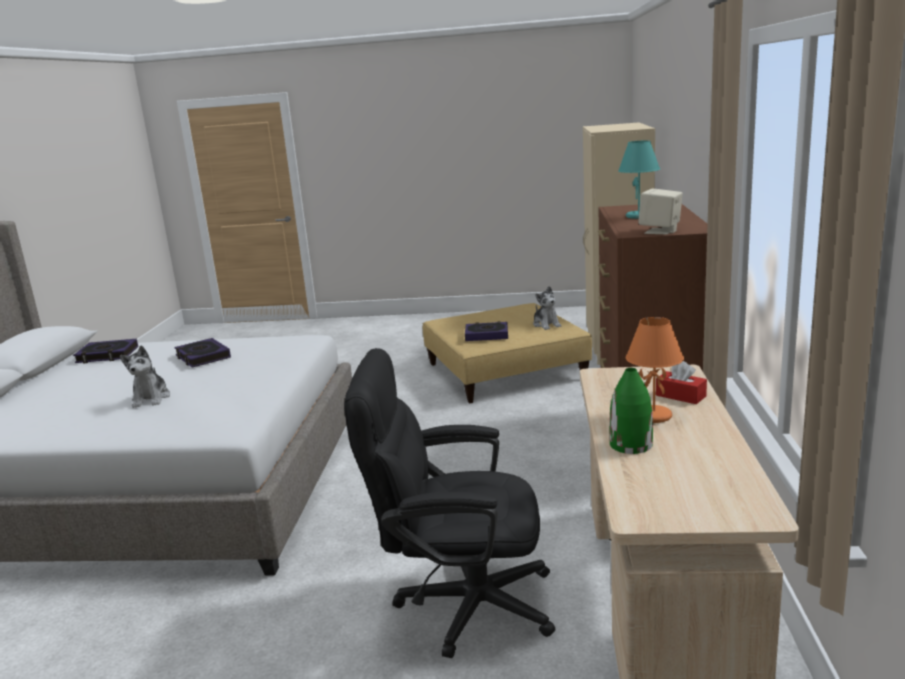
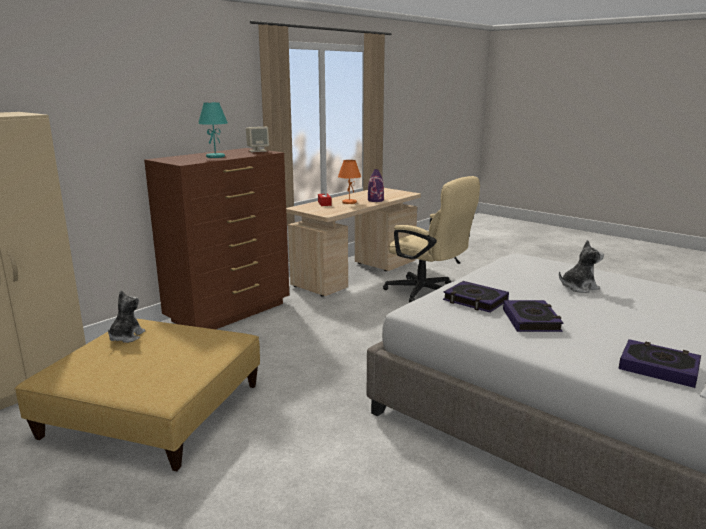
camera: 145 degrees left, 0 degrees up
plush toy [120,345,170,408] -> plush toy turned 45 degrees clockwise [559,240,604,293]
black office chair [344,348,555,658] -> beige office chair [383,176,480,303]
book [465,321,508,341] -> book moved to [443,281,509,312]
green vase [609,368,653,454] -> purple vase [368,169,384,202]

